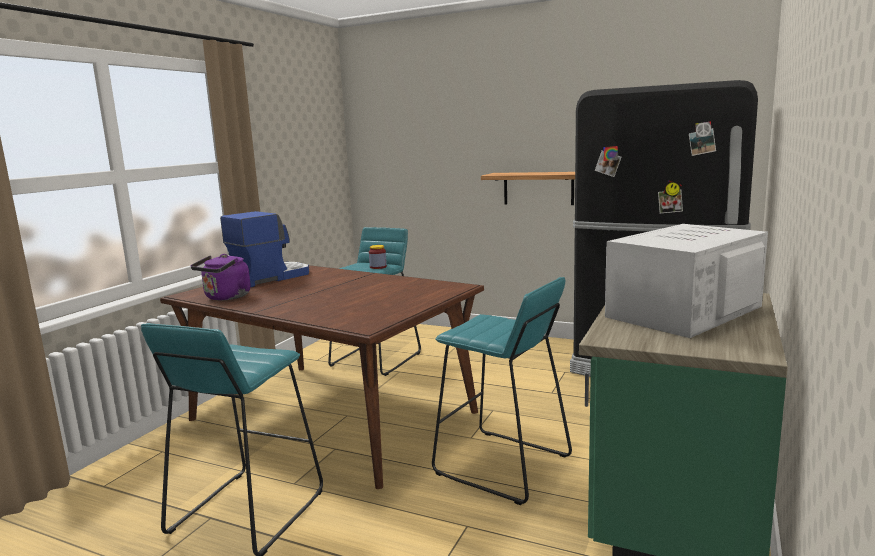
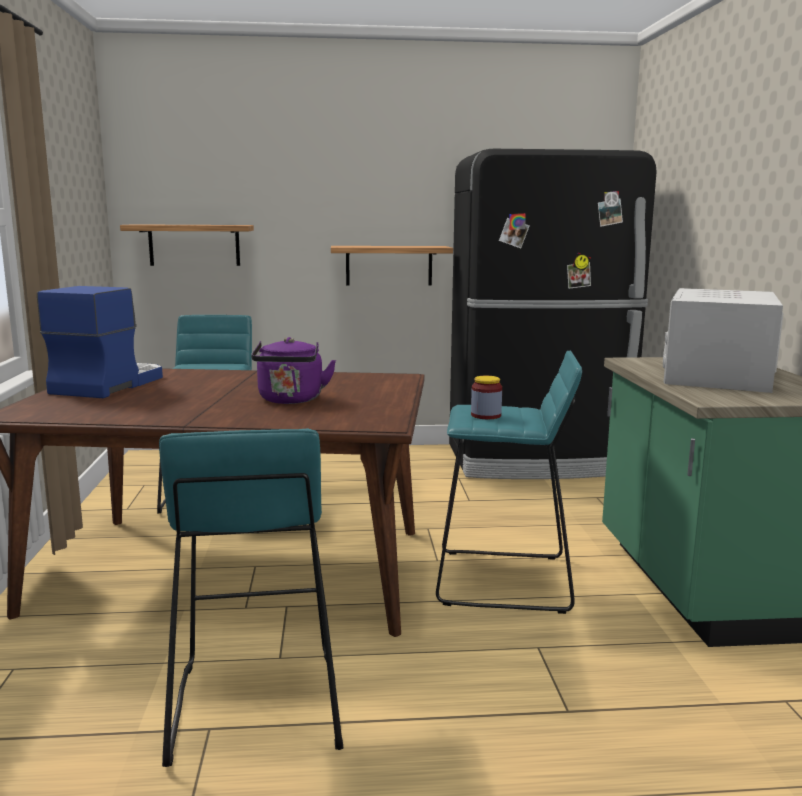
camera: 30 degrees left, 0 degrees up
purple kettle [191,254,251,300] -> purple kettle moved to [251,337,336,404]
jar [369,245,387,269] -> jar moved to [471,376,502,419]
none -> shelf [120,224,254,266]

